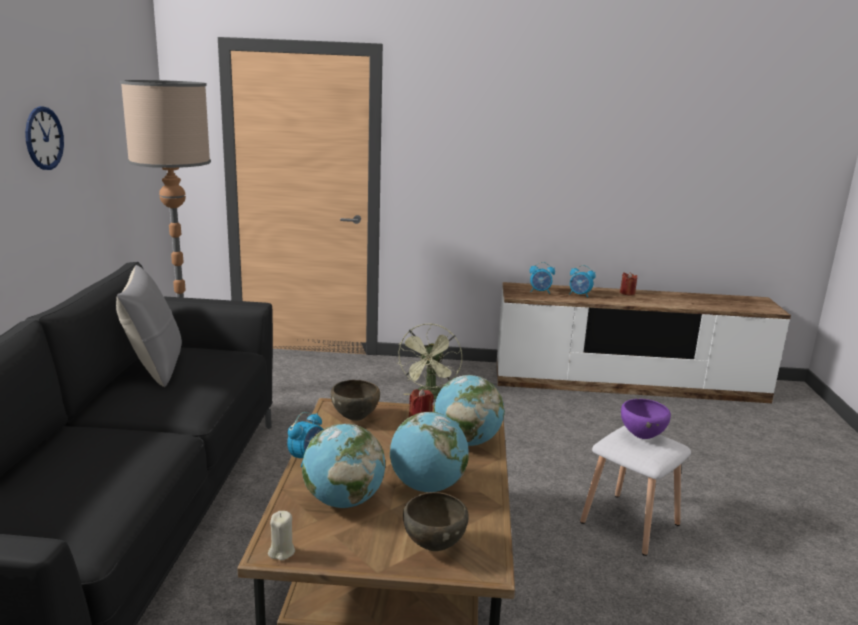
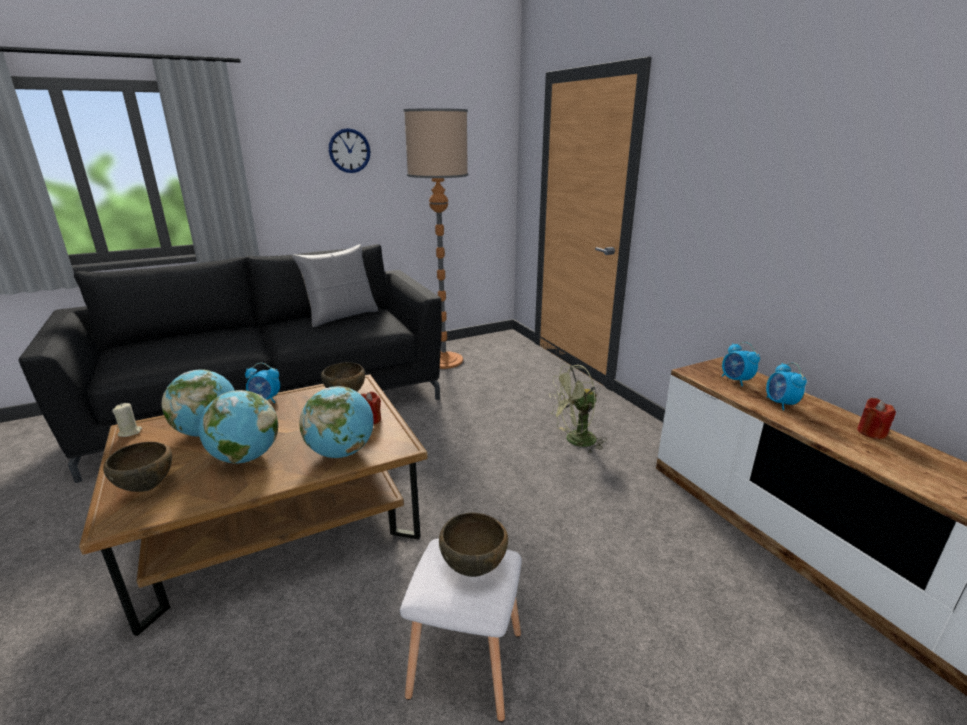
camera: 60 degrees right, 5 degrees up
purple bowl [621,399,671,439] -> brown bowl [439,513,508,577]

